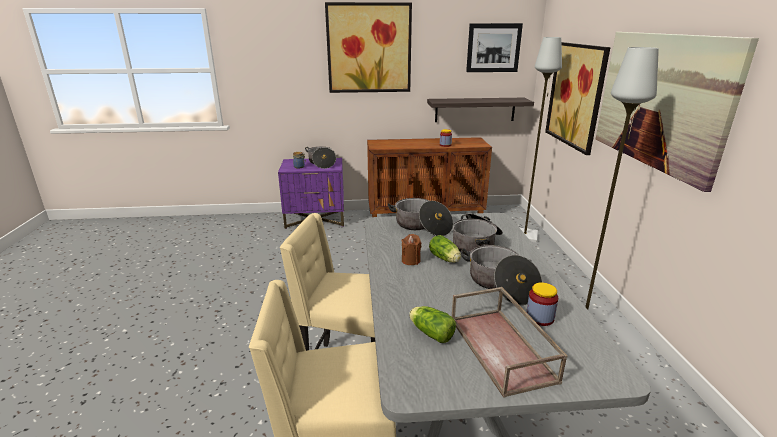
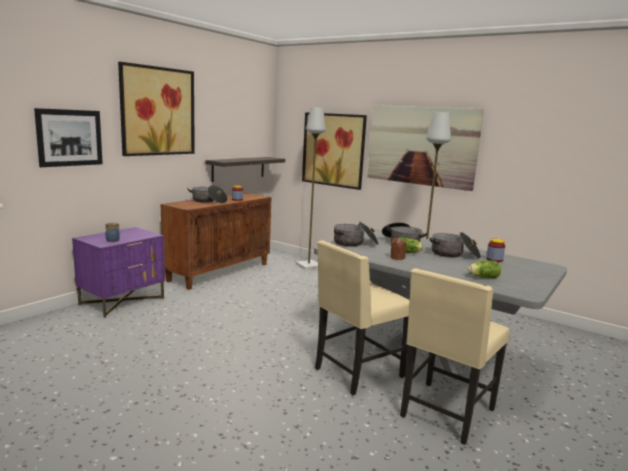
camera: 50 degrees left, 10 degrees down
cooking pot [305,147,336,169] -> cooking pot moved to [187,185,228,204]
brown tray [452,287,567,398] -> none
picture [466,23,523,72] -> picture moved to [34,108,103,167]

